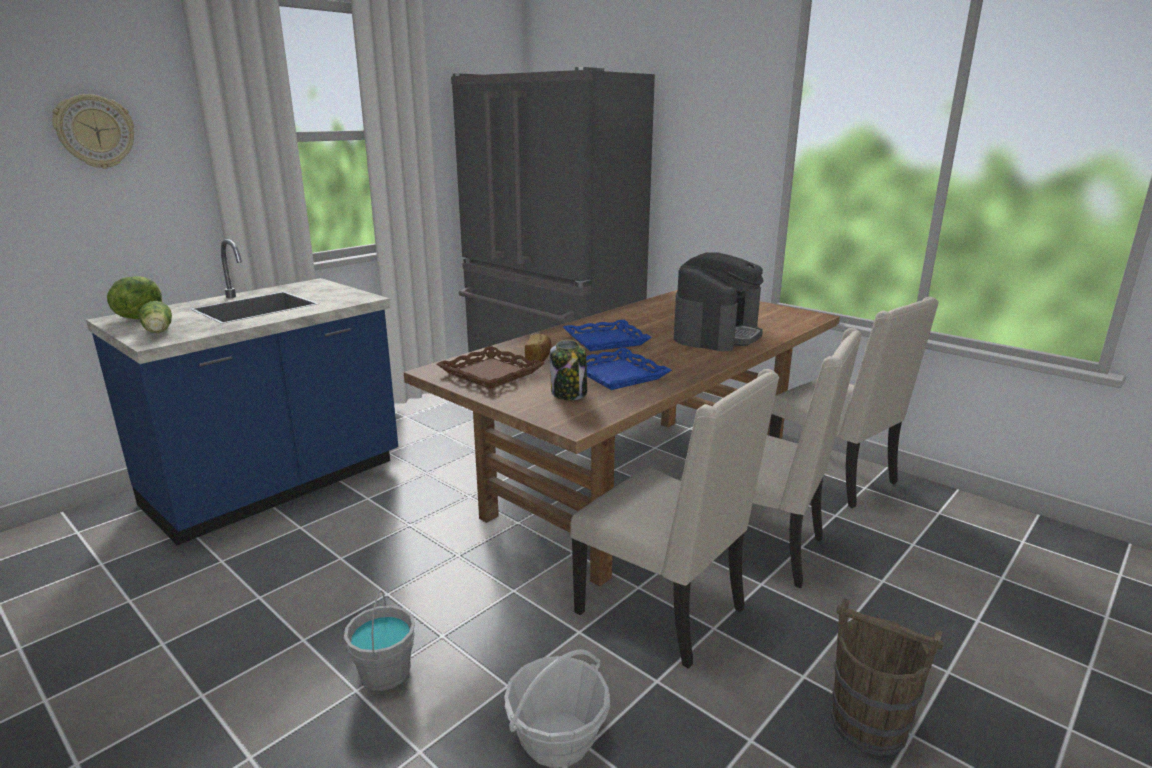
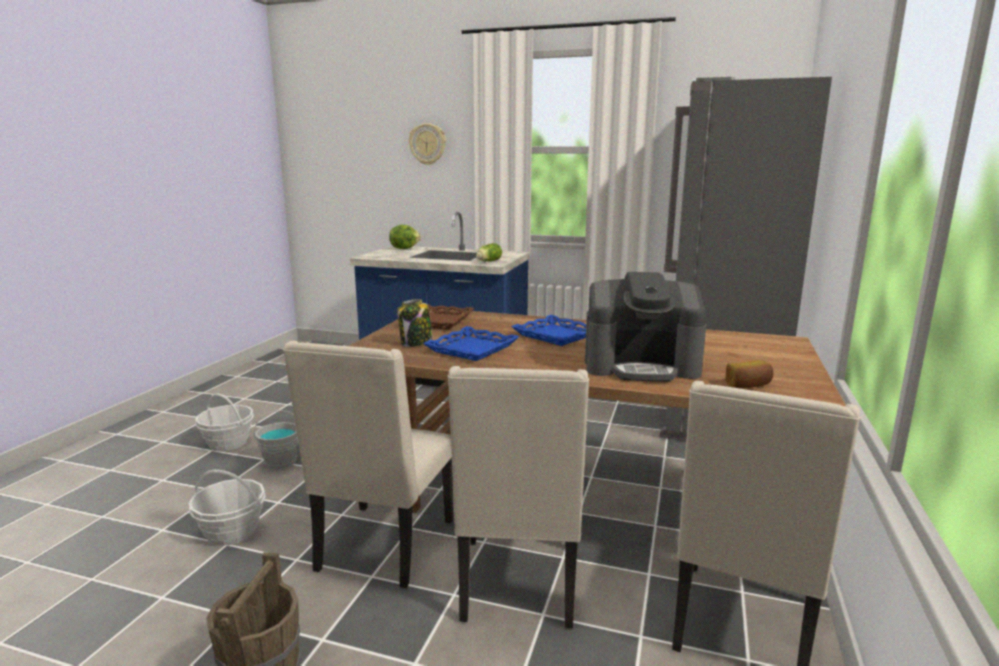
camera: 65 degrees right, 5 degrees down
lettuce [139,301,172,333] -> lettuce moved to [476,243,502,261]
bread [525,334,552,362] -> bread moved to [725,360,774,388]
none -> basket [195,393,254,451]

